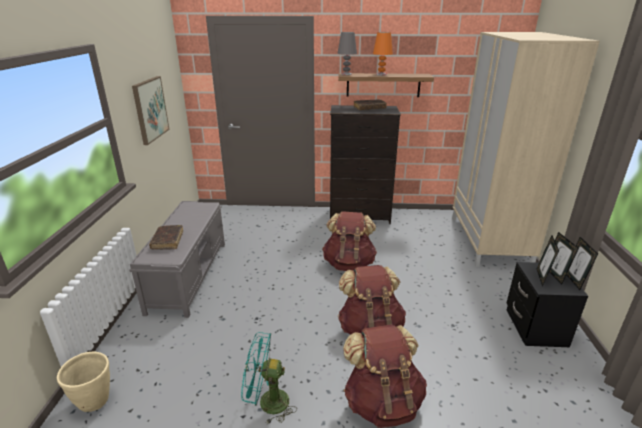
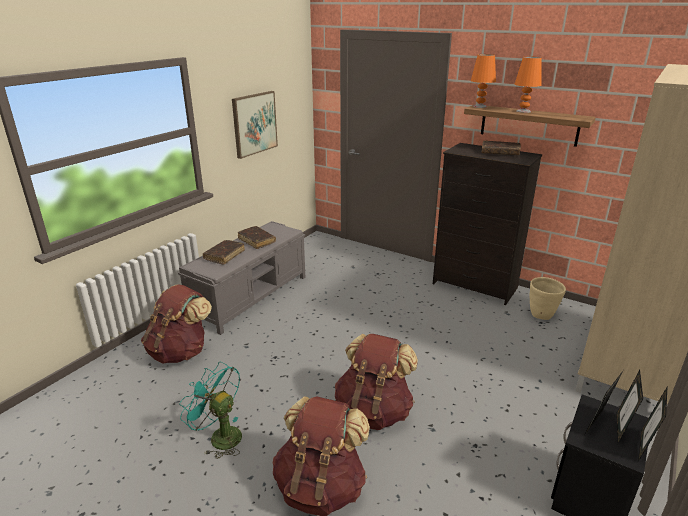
camera: 30 degrees right, 0 degrees up
beige planter [57,352,110,412] -> beige planter moved to [530,277,566,320]
brown backpack [322,211,377,271] -> brown backpack moved to [141,284,212,363]
grey table lamp [337,32,357,75] -> orange table lamp [471,54,496,108]
none -> brown book [238,226,276,249]

